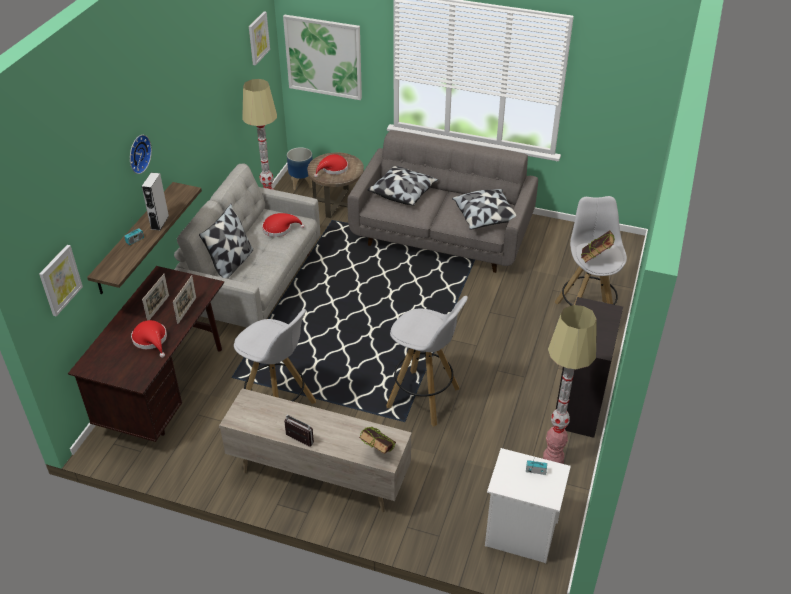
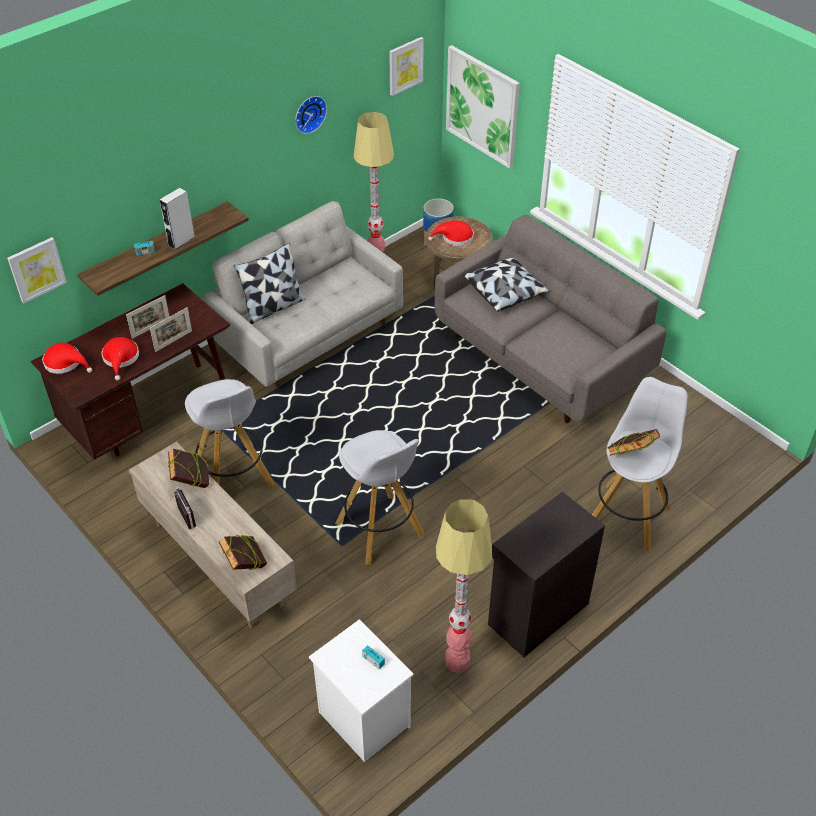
camera: 30 degrees right, 5 degrees up
wall clock [130,135,152,174] -> wall clock moved to [295,96,327,134]
red hat [262,213,305,237] -> red hat moved to [42,343,92,374]
pillow [452,189,516,230] -> none
none -> book [168,448,209,488]

